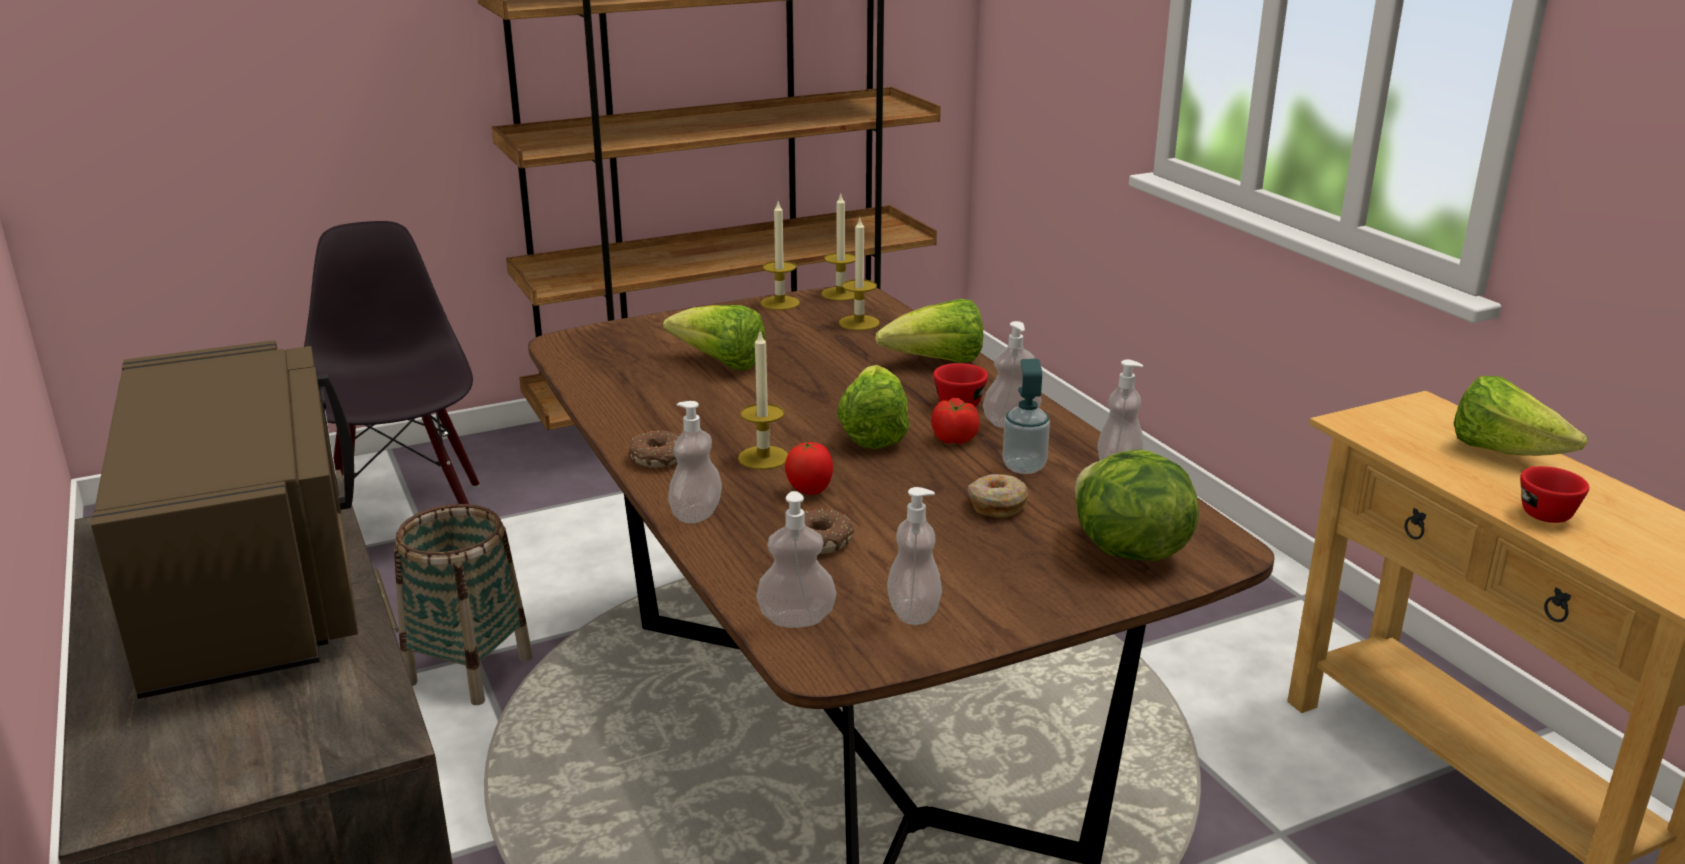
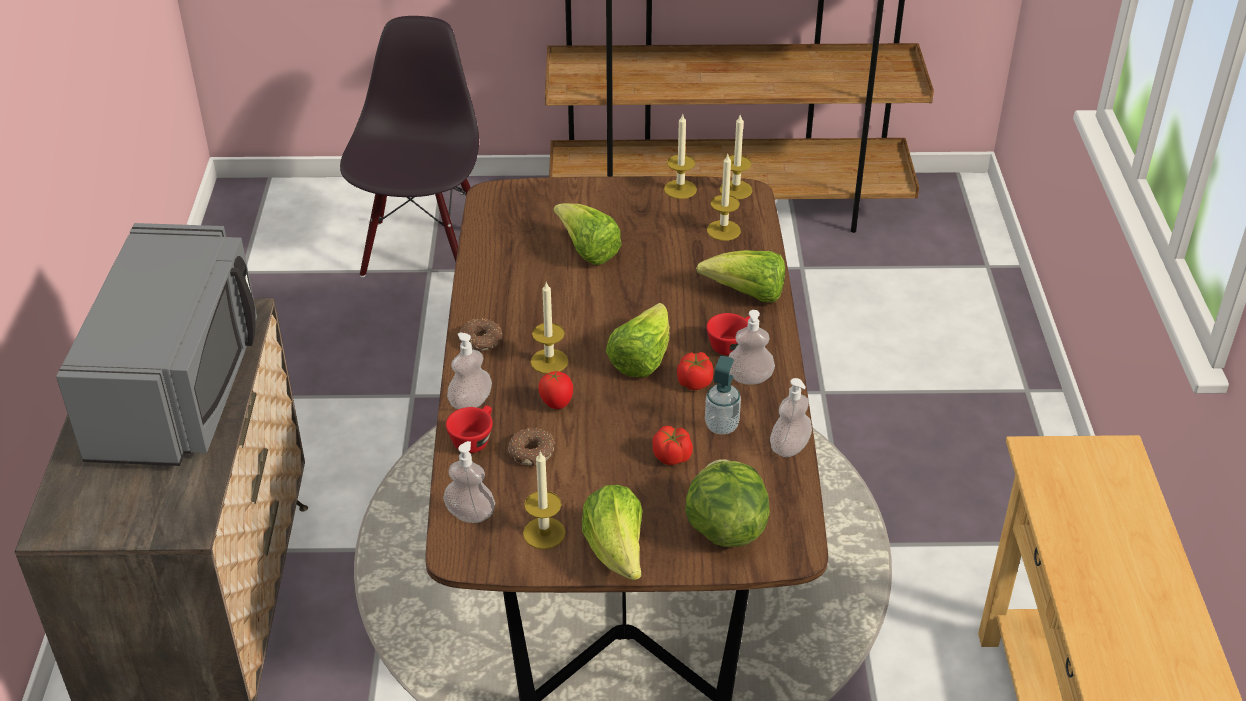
camera: 25 degrees right, 15 degrees up
brown microwave [91,340,358,699] -> grey microwave [56,223,257,466]
basket [394,504,533,705] -> none
soap dispenser [887,487,942,625] -> candle [523,450,566,549]
donut [968,474,1028,517] -> tomato [652,426,693,465]
lettuce [1454,376,1587,456] -> lettuce moved to [582,485,643,580]
red cup [1520,466,1589,523] -> red cup moved to [446,405,493,453]

